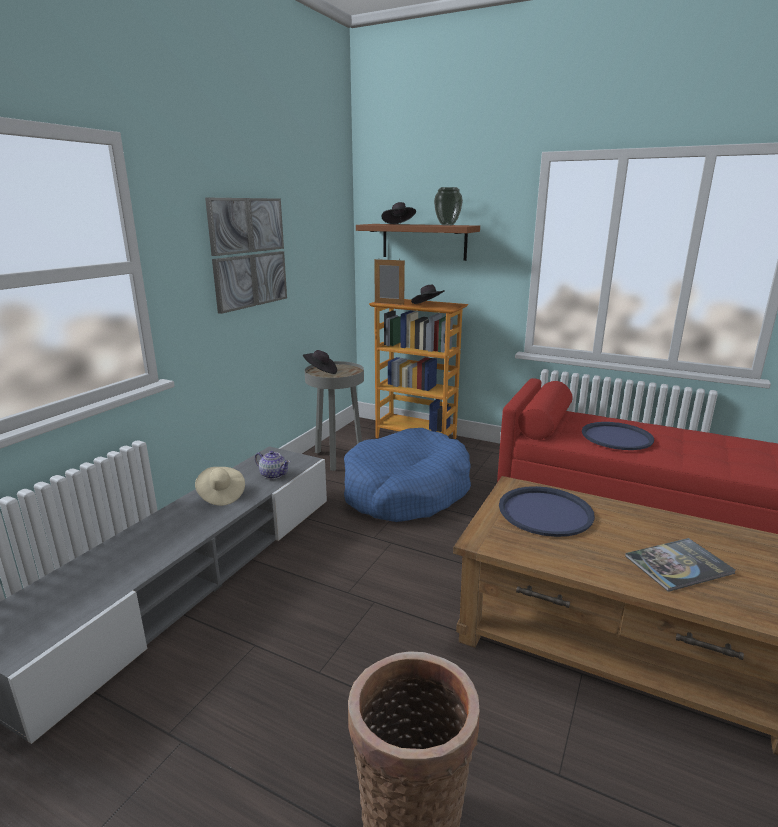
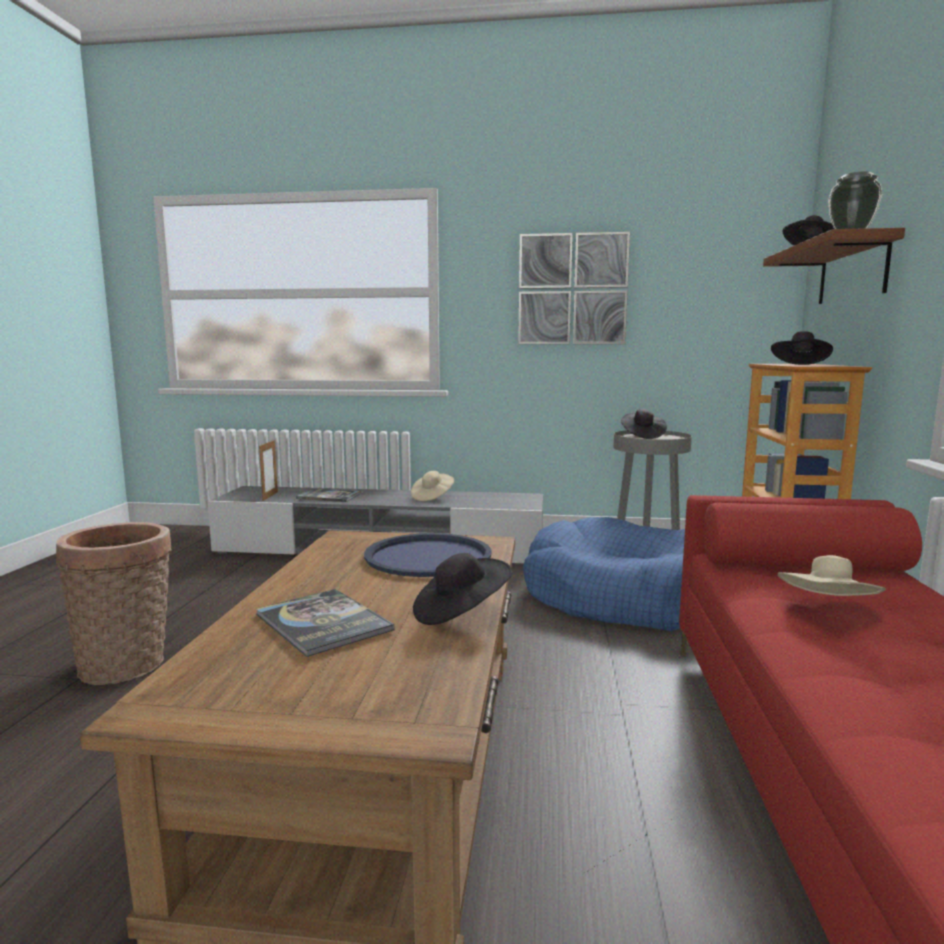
camera: 70 degrees right, 10 degrees down
teapot [255,451,290,479] -> none
picture frame [374,258,405,305] -> picture frame moved to [259,440,278,501]
blue tray [582,422,654,450] -> beige hat [778,555,886,596]
none -> book [296,488,360,502]
none -> black hat [413,553,512,625]

